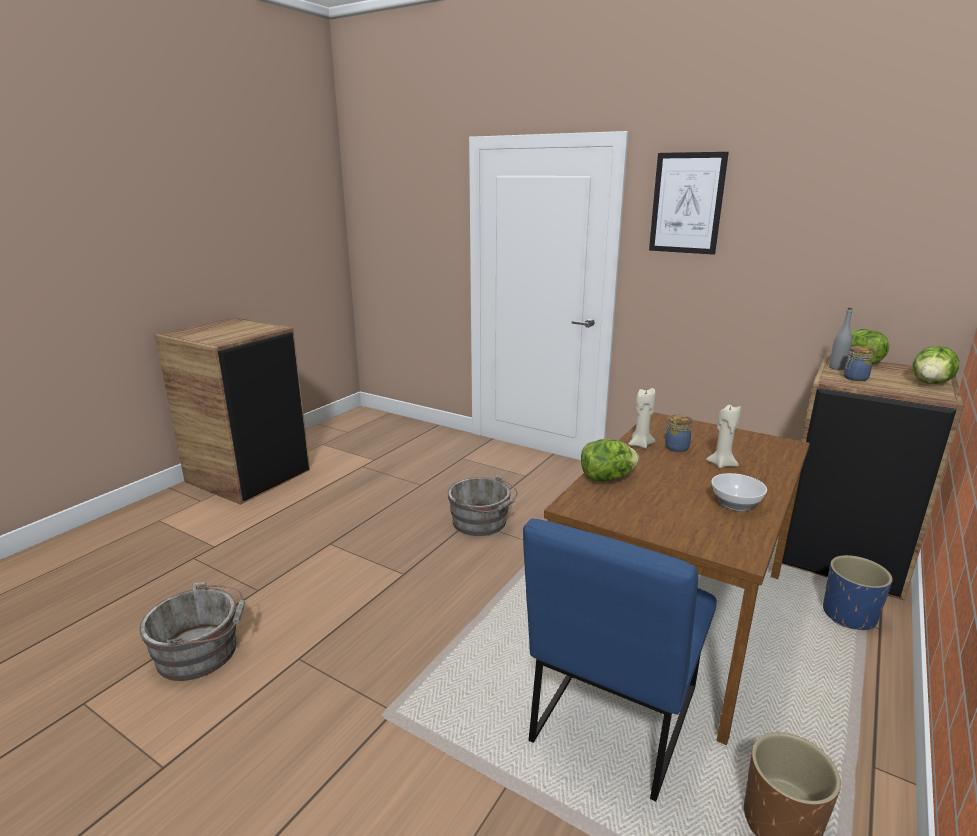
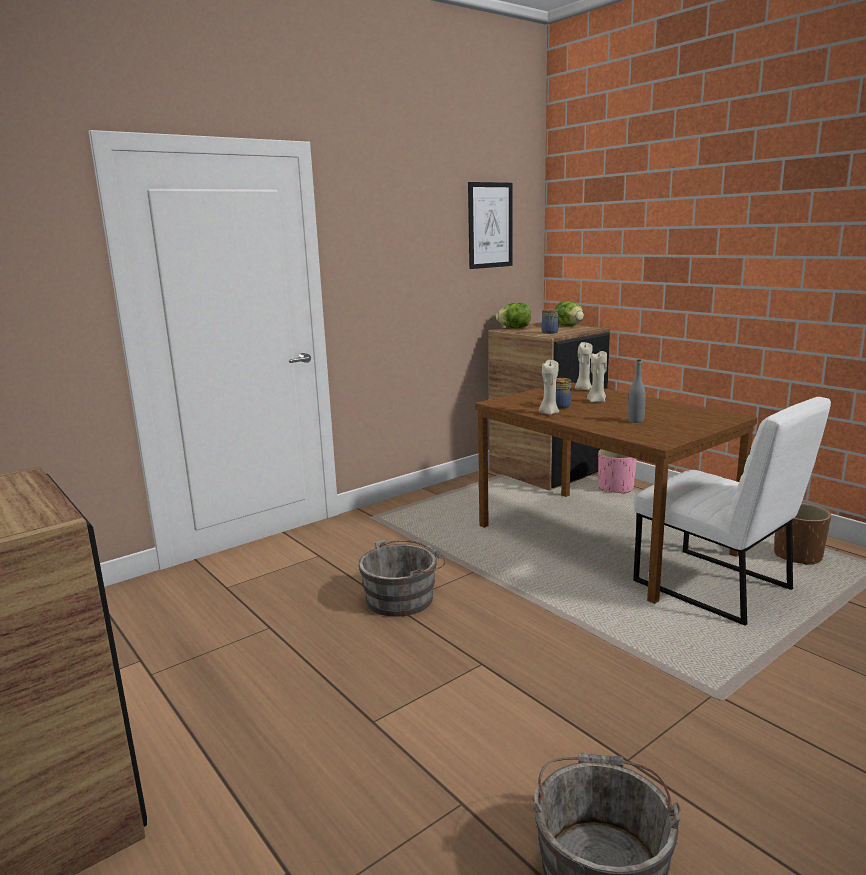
camera: 70 degrees left, 5 degrees down
blue chair [523,519,717,801] -> white chair [633,397,831,626]
lettuce [581,439,639,482] -> none
picture [649,152,729,255] -> picture moved to [468,182,512,269]
bowl [711,473,767,511] -> none
blue planter [823,555,893,630] -> pink planter [598,449,637,494]
grey bottle [829,308,853,370] -> grey bottle moved to [628,360,646,423]
none -> beige candle [575,342,592,390]

